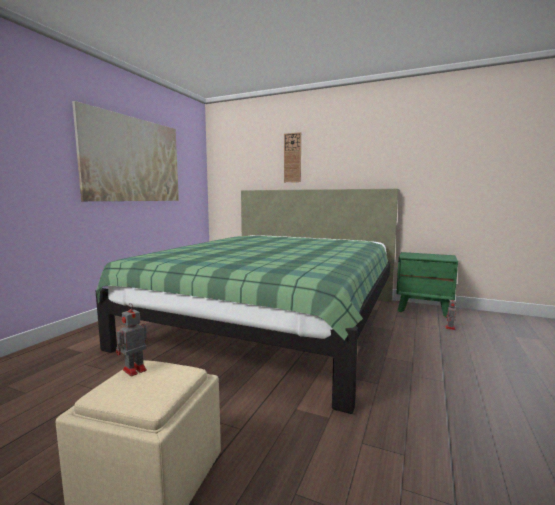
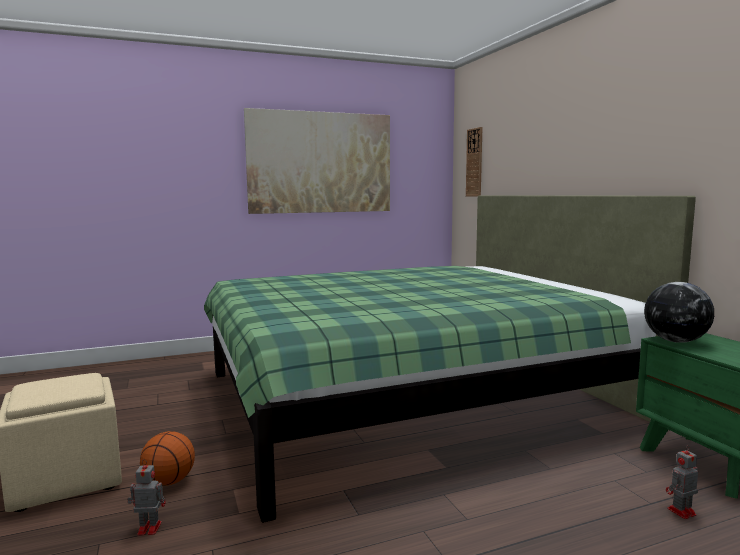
camera: 45 degrees right, 0 degrees up
toy robot [116,303,147,377] -> toy robot moved to [127,459,166,535]
wall clock [284,132,301,182] -> wall clock moved to [466,127,482,196]
none -> basketball [140,431,195,486]
none -> globe [644,282,714,343]

